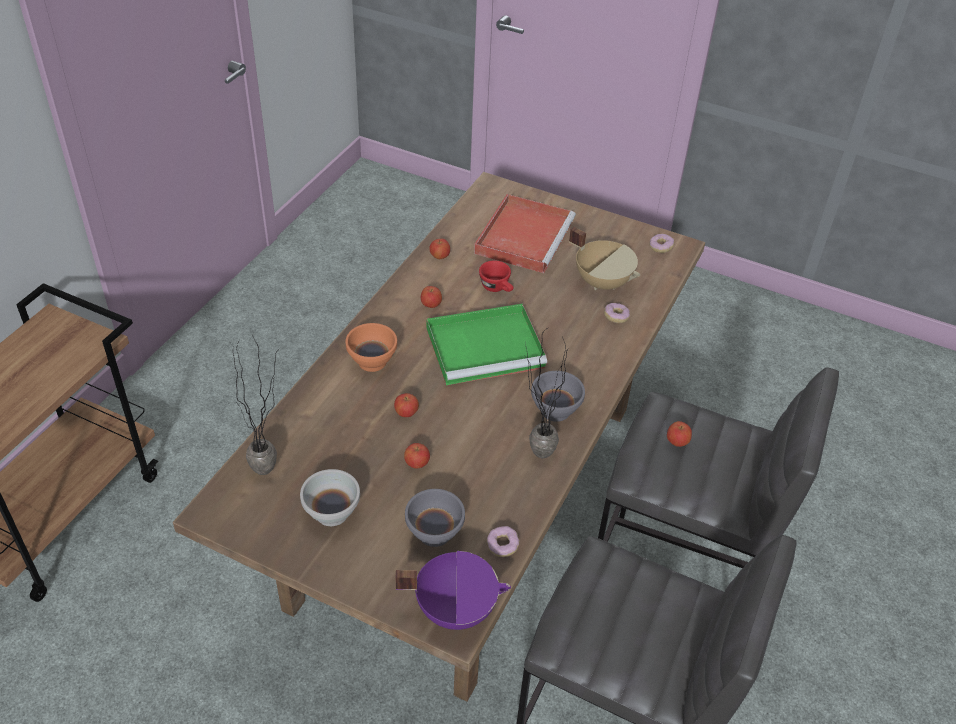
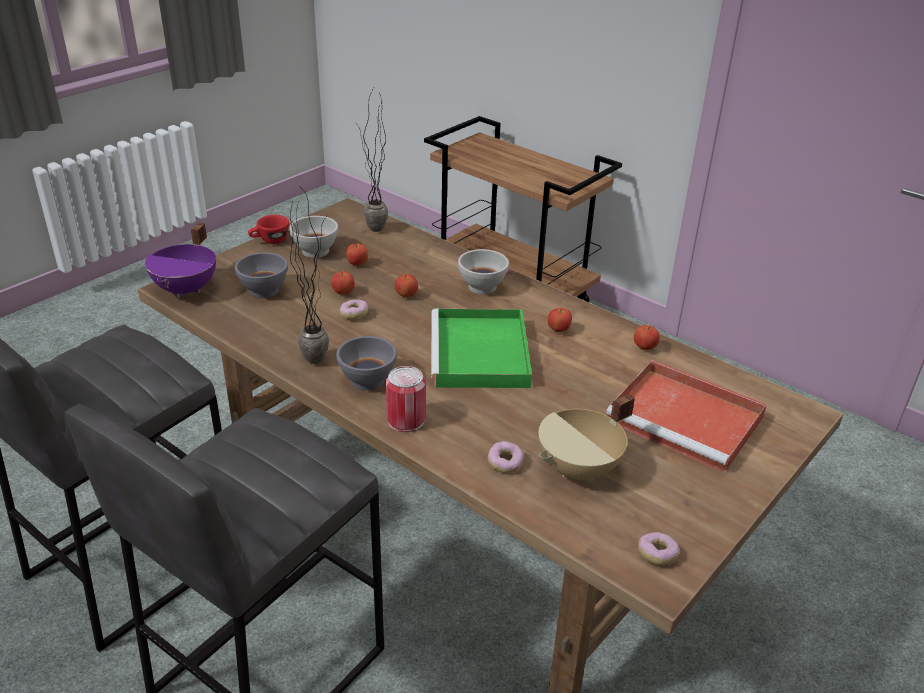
camera: 105 degrees right, 10 degrees down
orange bowl [345,323,397,372] -> white bowl [458,249,509,294]
red cup [479,261,513,292] -> red cup moved to [248,215,289,244]
donut [487,526,520,557] -> donut moved to [340,299,368,319]
apple [667,421,692,447] -> apple moved to [346,244,368,266]
none -> can [386,366,426,432]

